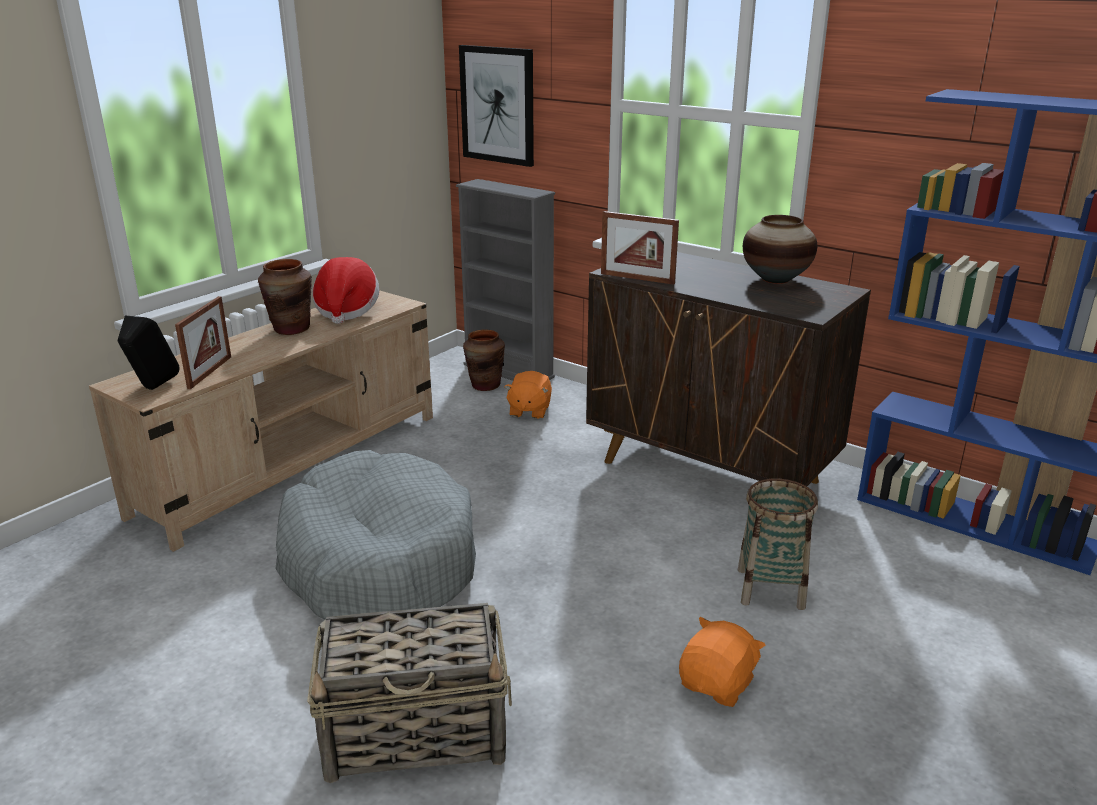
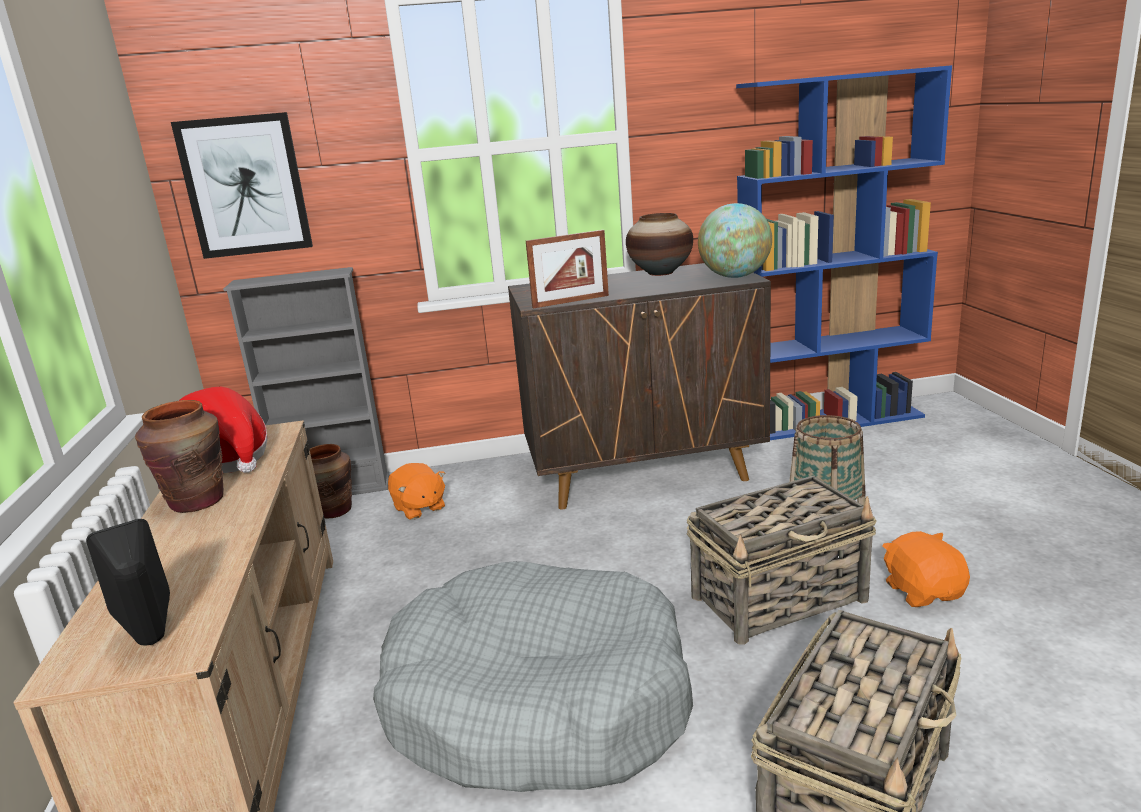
camera: 45 degrees left, 5 degrees down
picture frame [175,296,231,389] -> none
none -> basket [687,475,876,645]
none -> globe [698,203,772,278]

